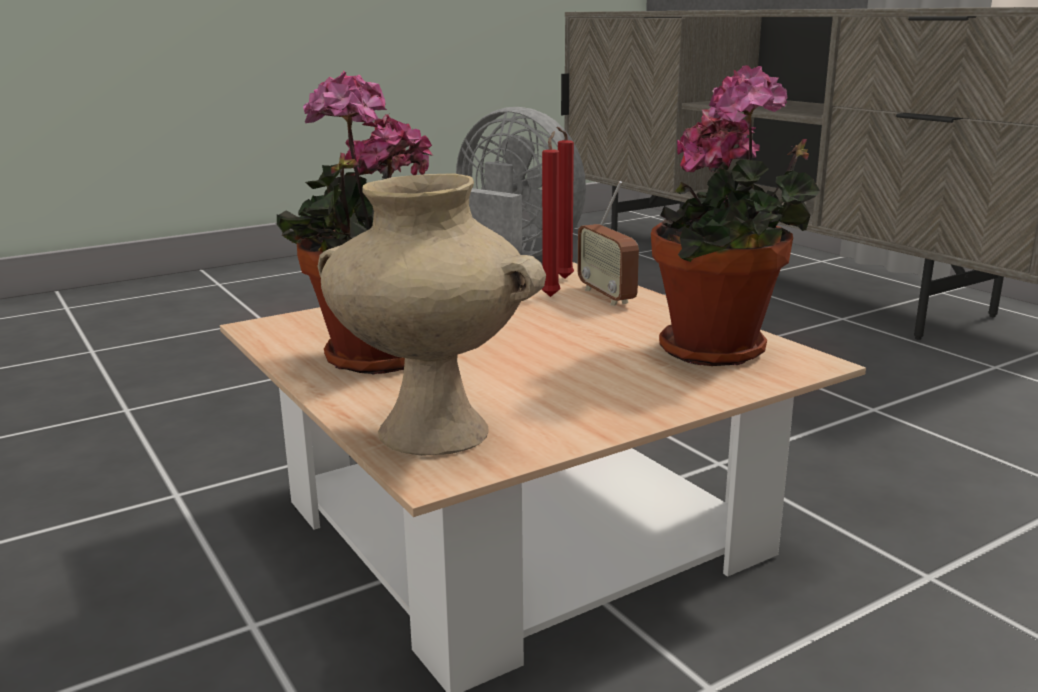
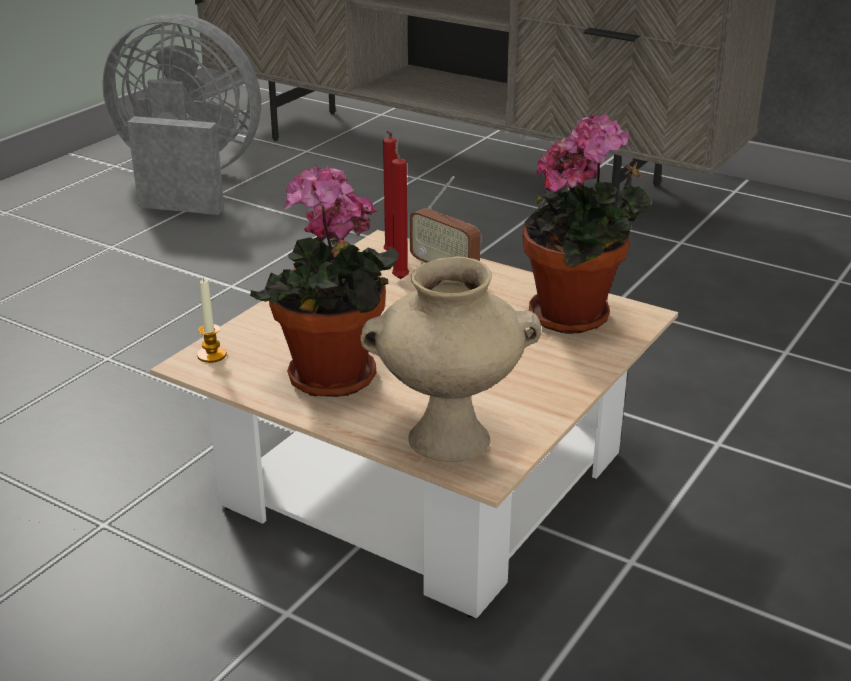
camera: 25 degrees left, 10 degrees up
none -> candle [197,278,227,363]

